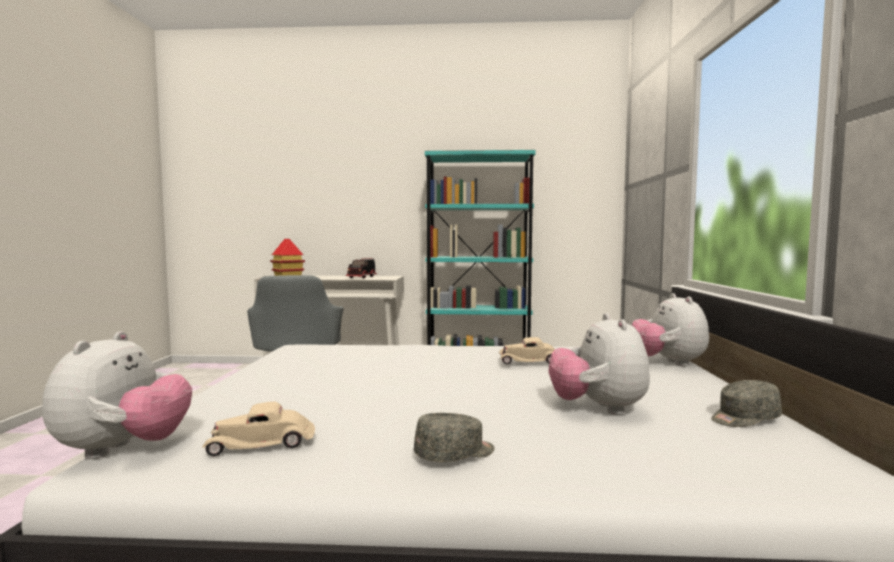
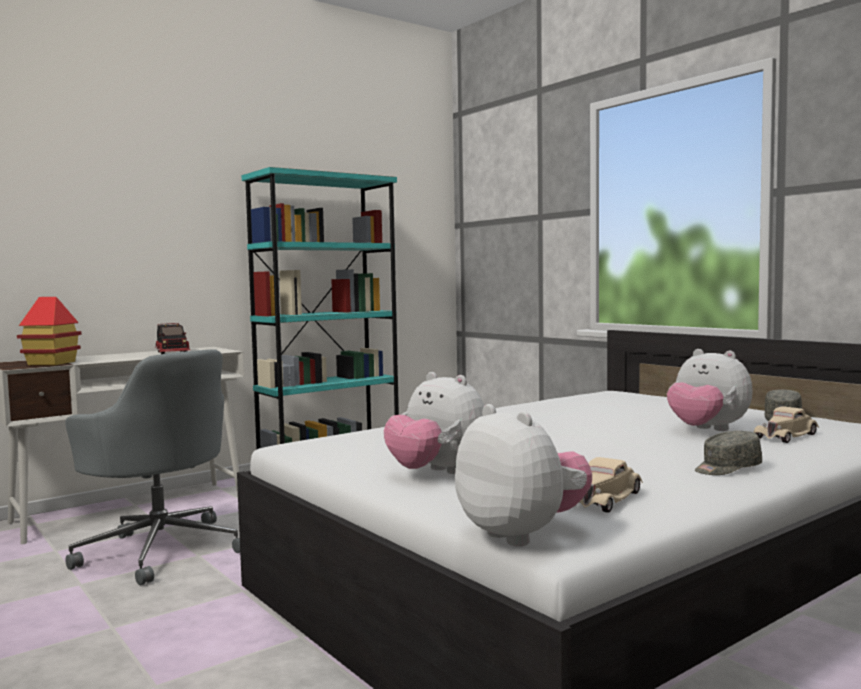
camera: 40 degrees left, 0 degrees up
grey cap [414,413,495,462] -> grey cap turned 135 degrees counterclockwise [695,431,762,475]
beige toy car [499,337,555,364] -> beige toy car moved to [753,406,819,443]
plush toy [632,293,709,366] -> plush toy moved to [384,372,485,474]

